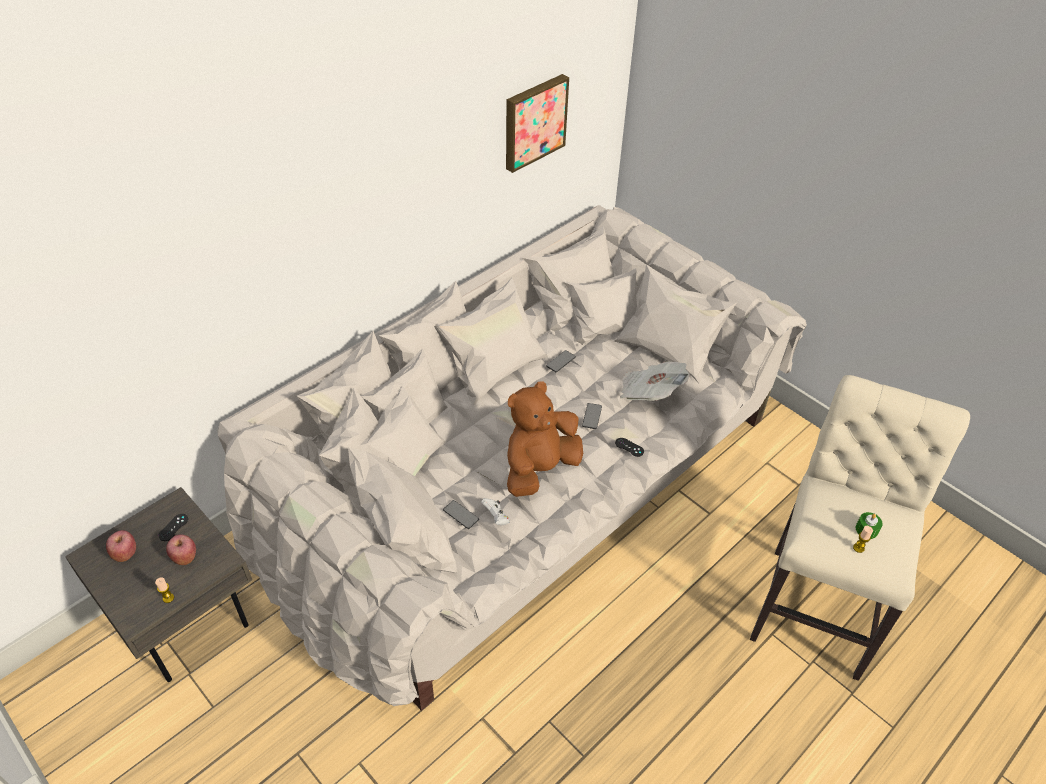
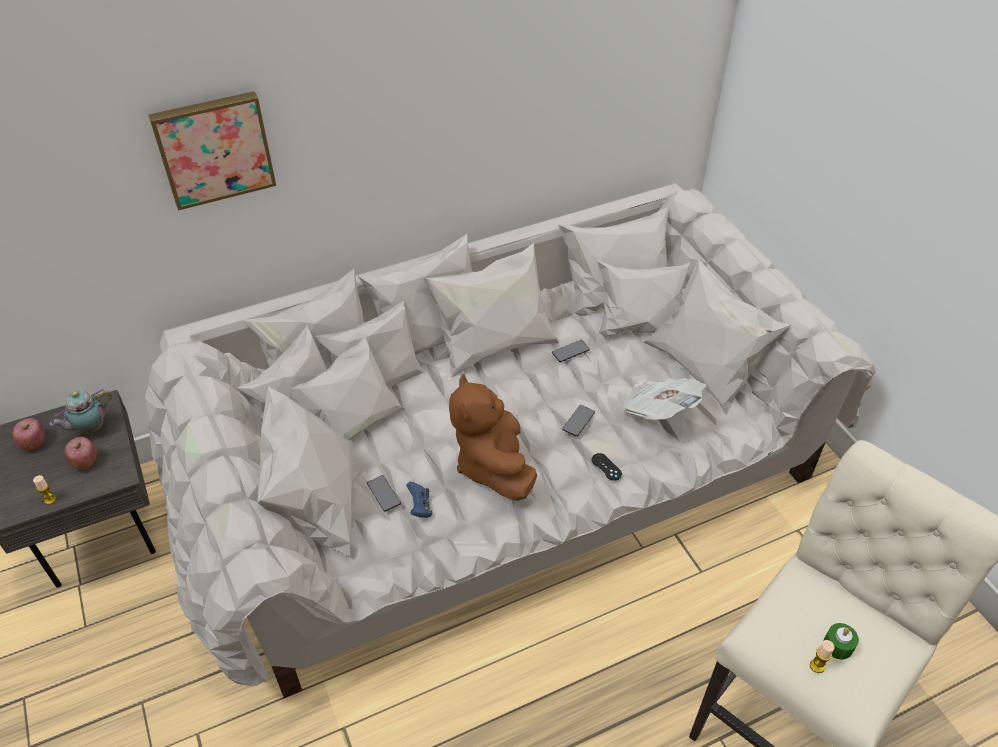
camera: 20 degrees right, 0 degrees up
black game controller [159,514,188,541] -> teapot [50,388,112,434]
white game controller [481,498,510,526] -> blue game controller [406,482,432,518]
picture [506,74,569,173] -> picture moved to [149,91,276,211]
brown plush toy [507,382,583,497] -> brown plush toy turned 75 degrees counterclockwise [449,374,537,501]

